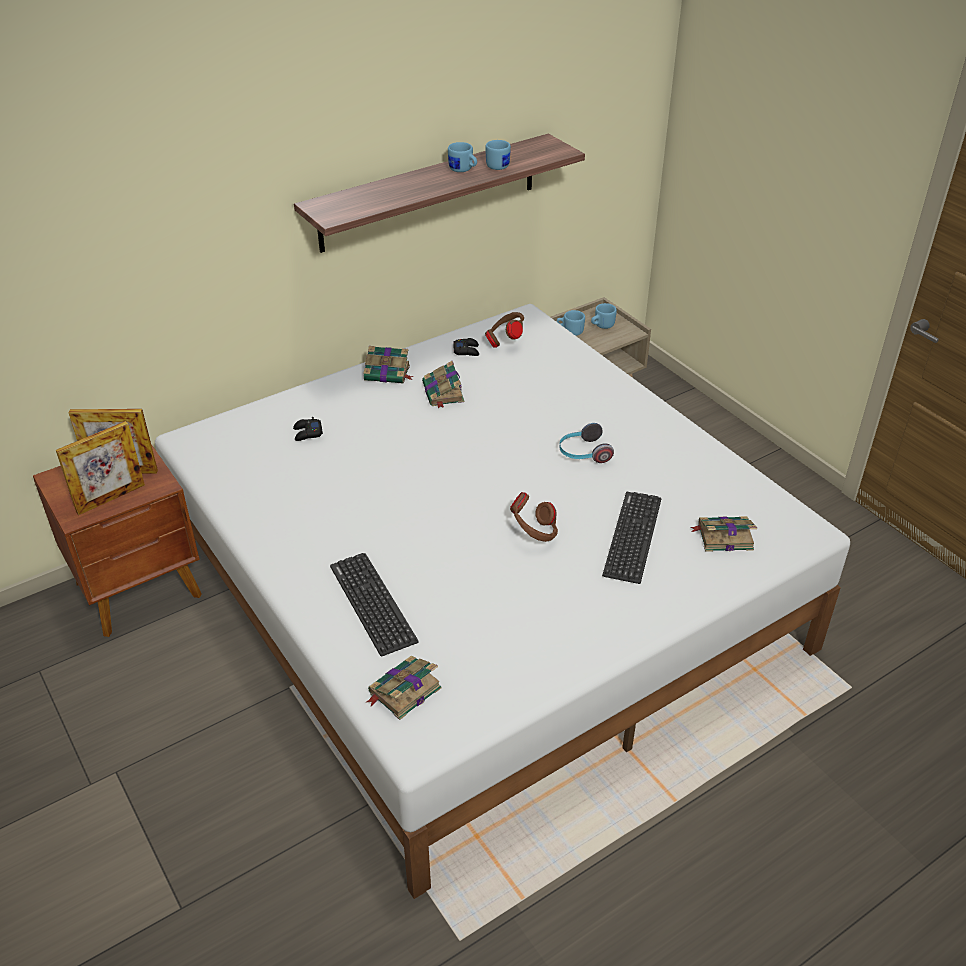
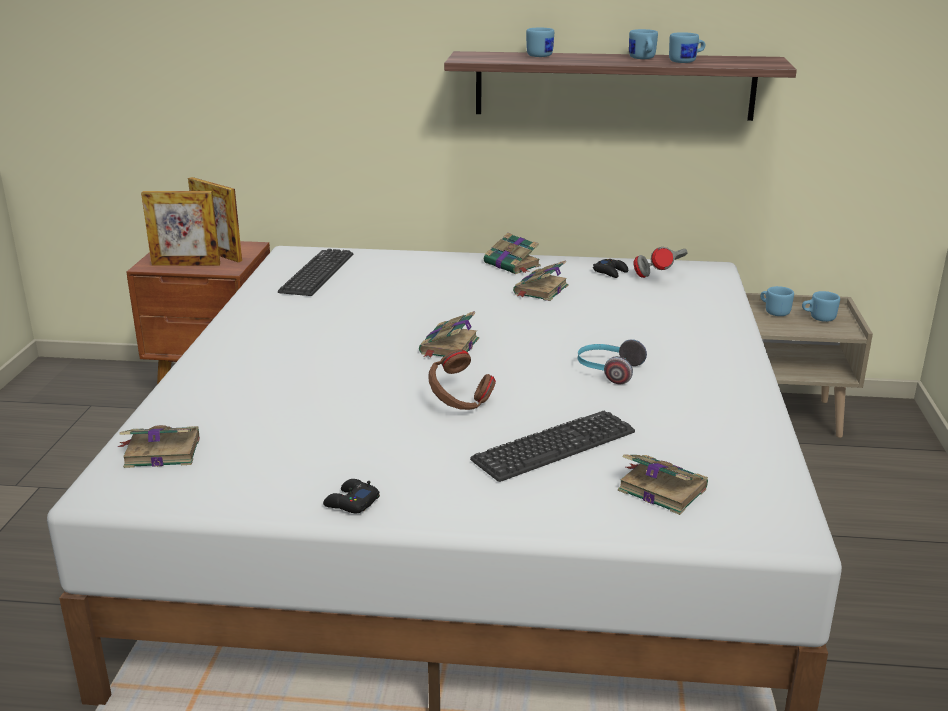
camera: 40 degrees right, 15 degrees down
black game controller [293,417,323,441] -> black game controller moved to [323,479,380,514]
keyboard [330,553,419,656] -> keyboard moved to [278,249,353,296]
brown headphones [485,312,524,348] -> grey headphones [634,247,688,278]
none -> book [419,311,479,358]
none -> blue mug [526,28,554,57]

